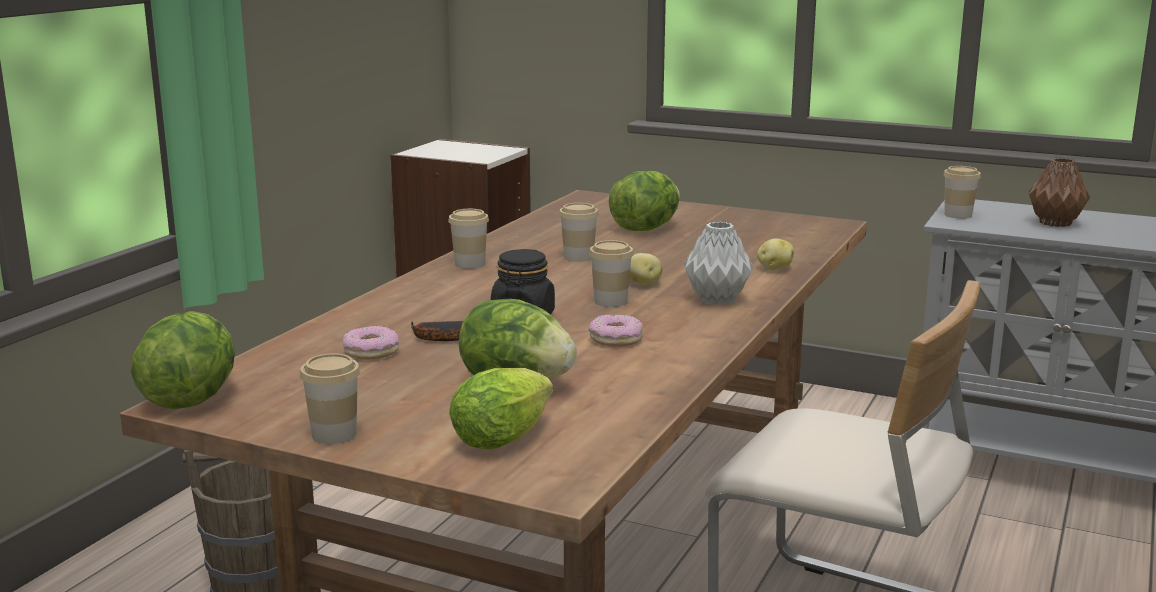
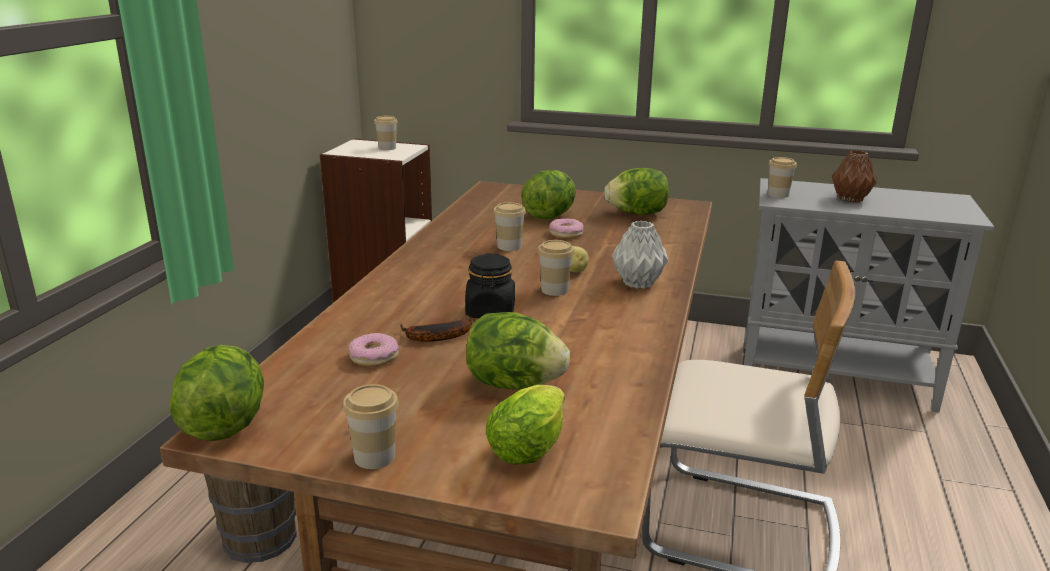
camera: 10 degrees left, 5 degrees up
cup [448,209,489,269] -> cup moved to [374,116,398,150]
donut [589,315,643,347] -> donut moved to [549,219,583,239]
potato [757,238,794,270] -> none
none -> lettuce [604,168,669,215]

